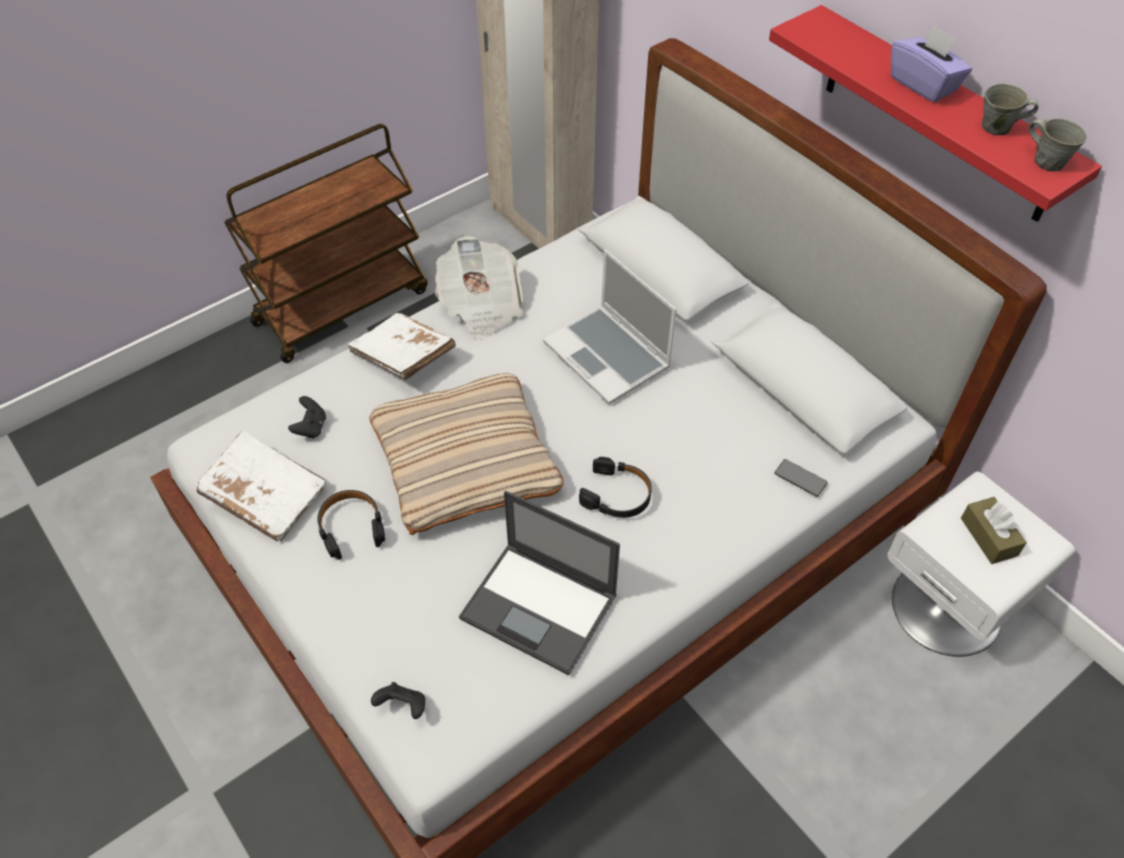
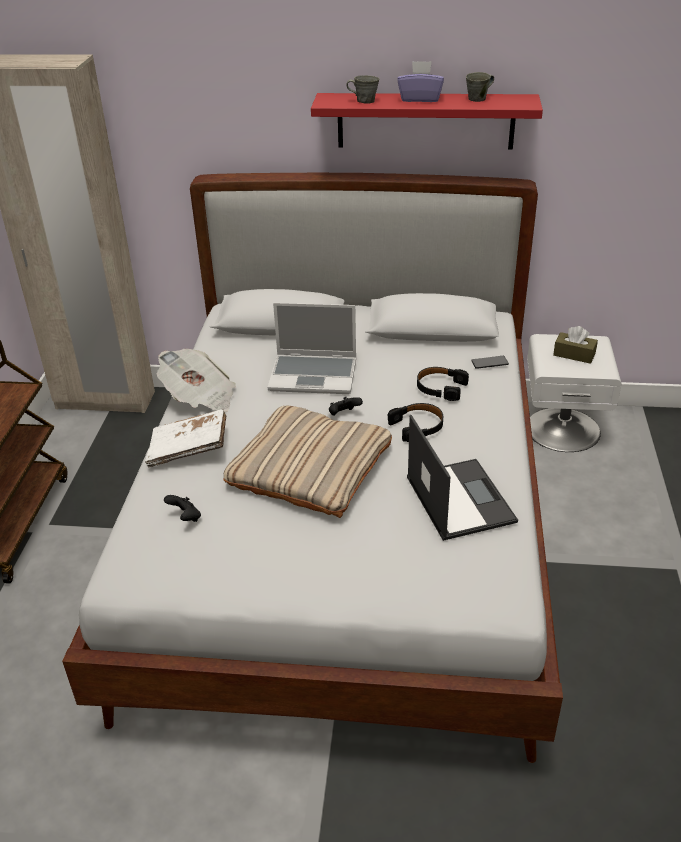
camera: 45 degrees left, 15 degrees down
white book [197,430,326,542] -> none
black headphones [318,490,385,560] -> black headphones moved to [417,367,469,401]
black game controller [371,682,425,719] -> black game controller moved to [329,397,363,415]
laptop [459,491,620,675] -> laptop turned 90 degrees counterclockwise [407,415,518,541]
grey mug [1029,118,1087,172] -> grey mug moved to [346,75,379,103]

